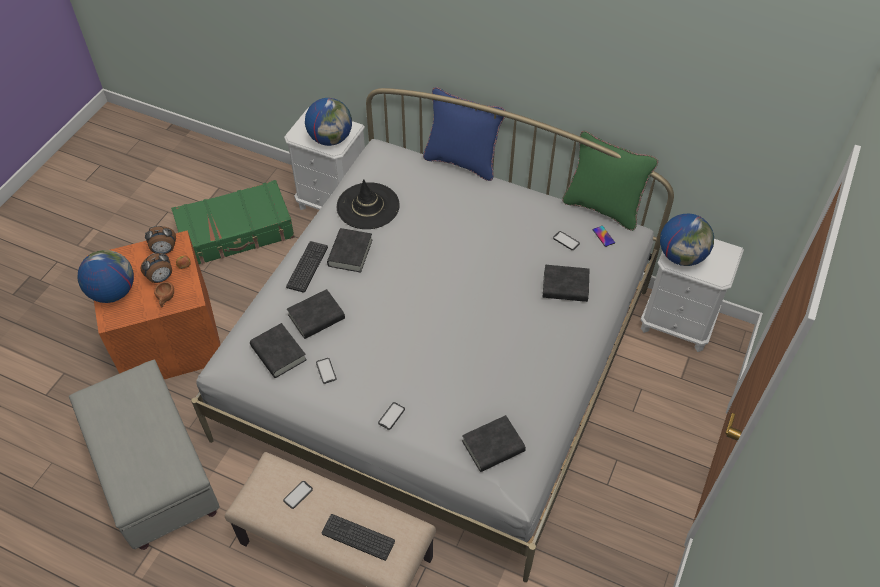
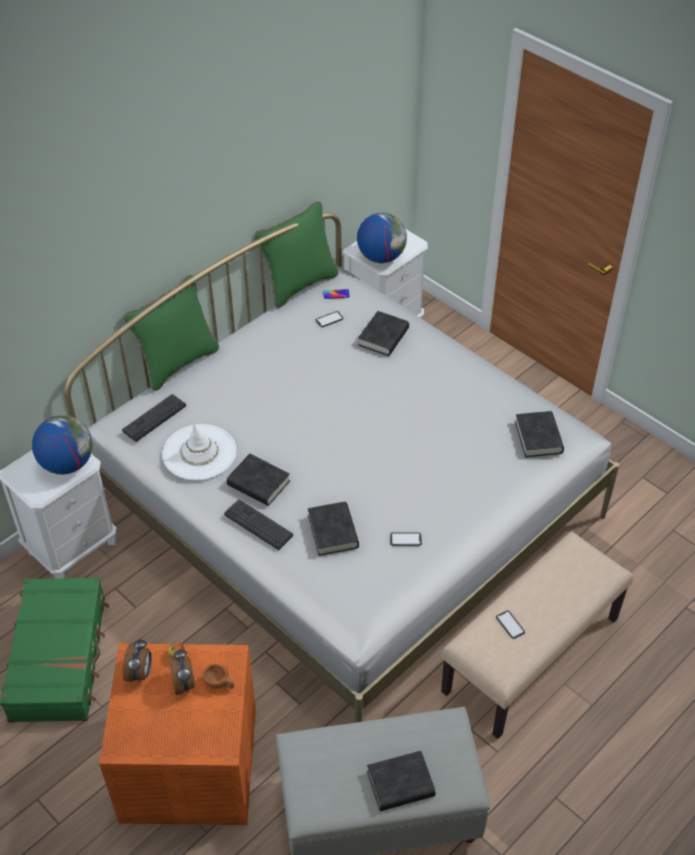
camera: 70 degrees left, 5 degrees down
globe [78,250,134,303] -> none
black book [250,323,307,378] -> black book moved to [367,751,436,811]
keyboard [321,514,395,561] -> keyboard moved to [122,394,186,442]
black hat [337,179,400,229] -> white hat [162,424,236,480]
phone [378,402,405,430] -> none
blue pillow [423,87,505,181] -> green pillow [123,275,219,391]

